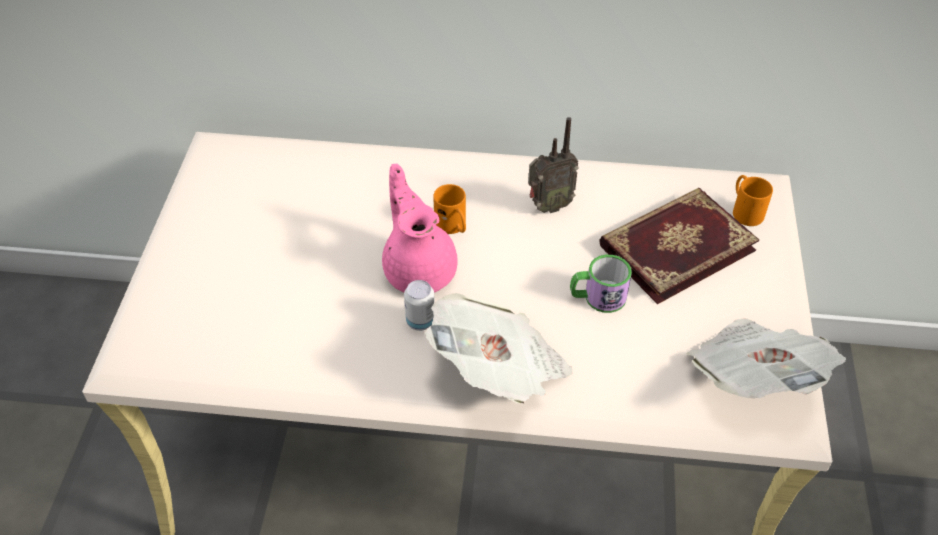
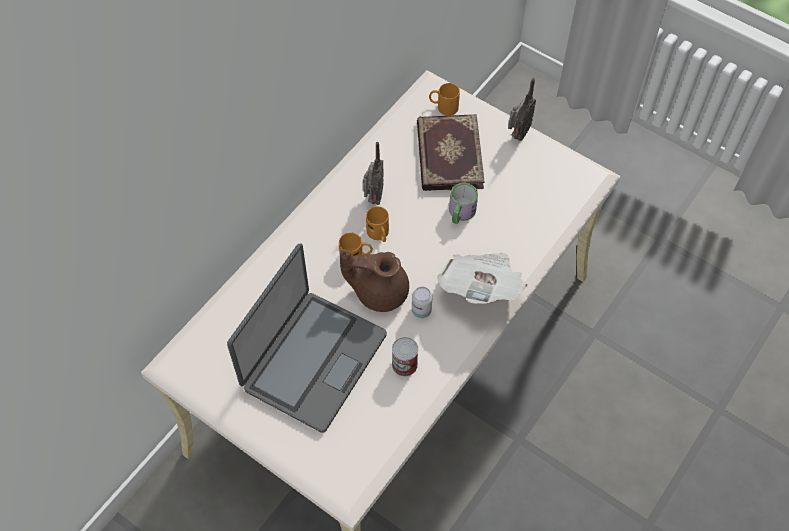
camera: 60 degrees left, 10 degrees up
pink teapot [382,164,458,293] -> brown teapot [340,250,409,312]
newspaper [687,318,846,398] -> none
none -> laptop [227,243,387,433]
none -> orange mug [366,206,389,242]
none -> can [392,337,418,376]
none -> radio [508,78,536,141]

